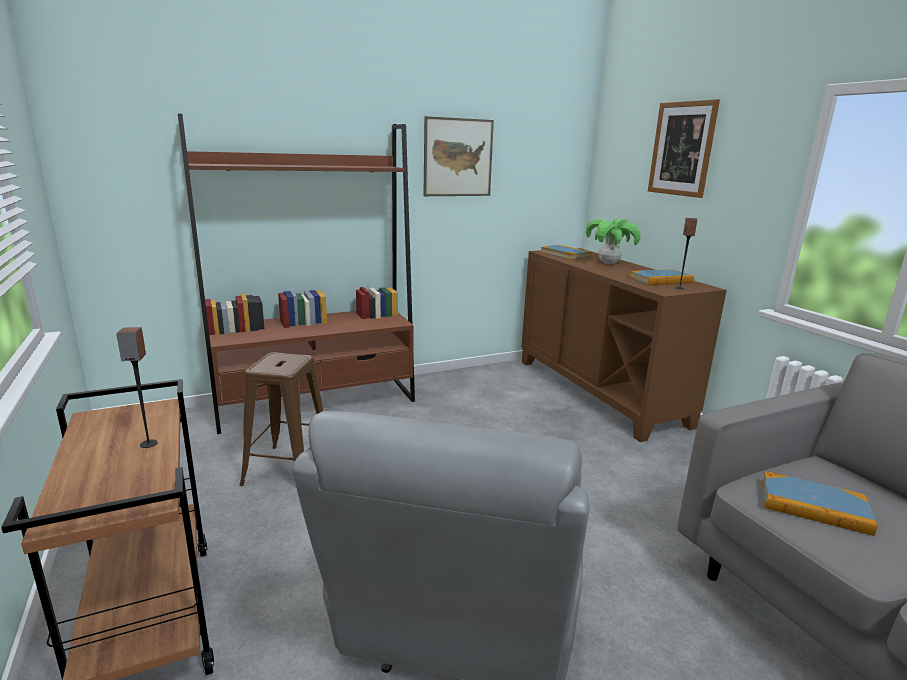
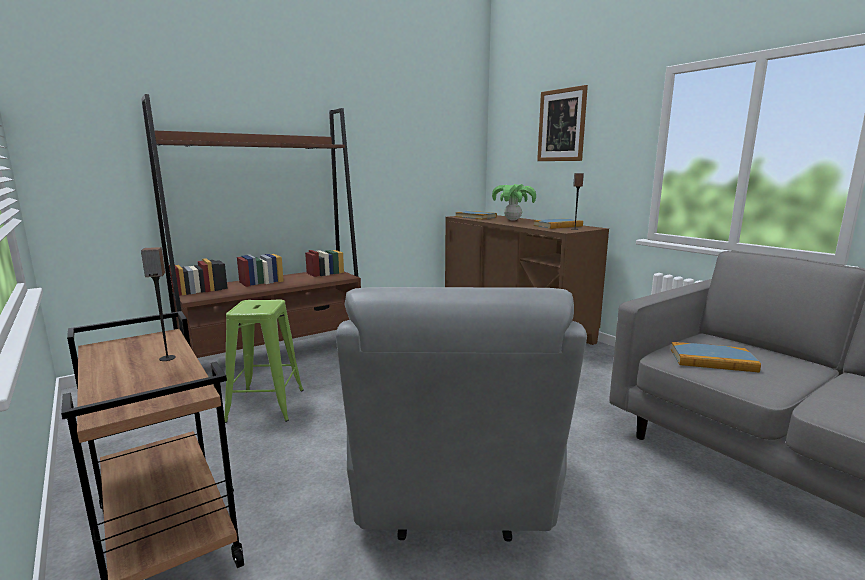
camera: 10 degrees left, 5 degrees down
brown stool [240,352,323,486] -> green stool [224,300,304,423]
picture [423,116,494,196] -> none

